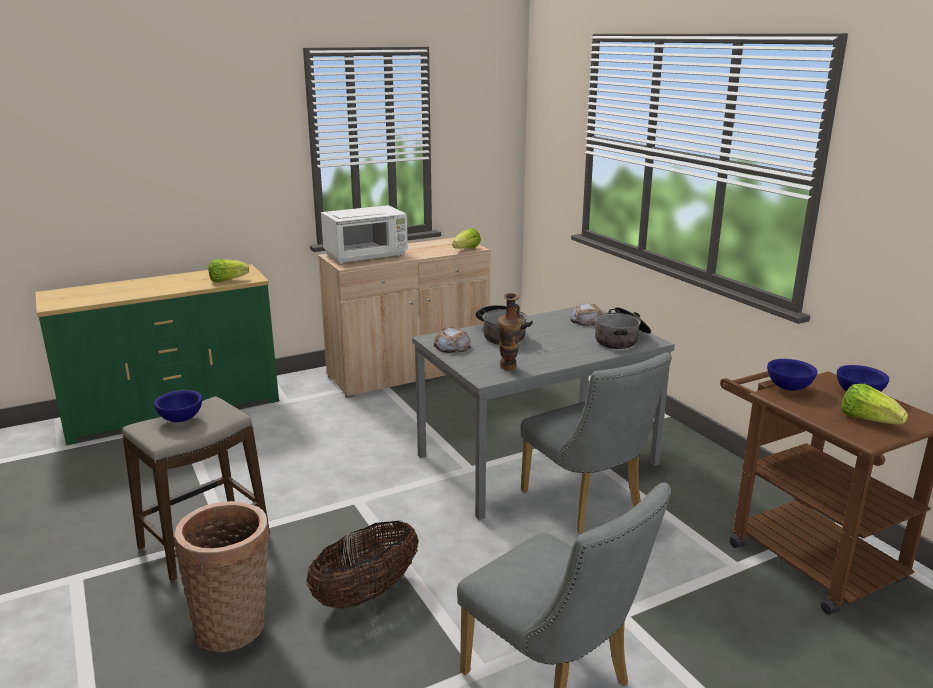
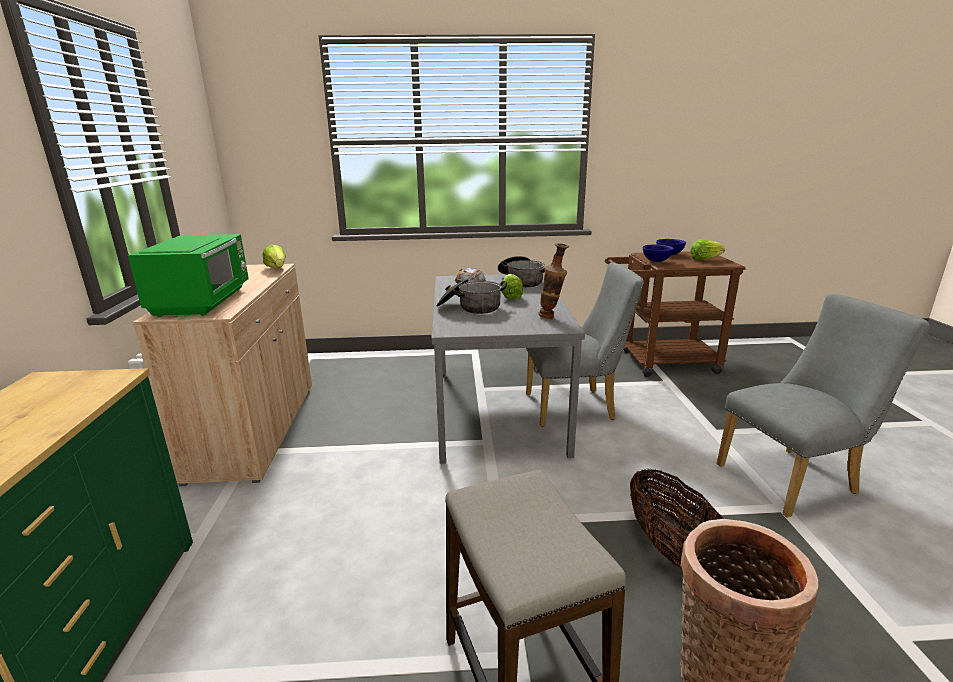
camera: 65 degrees left, 0 degrees up
blue bowl [154,390,202,422] -> none
lettuce [208,259,249,282] -> lettuce moved to [501,274,523,300]
white microwave [321,205,408,264] -> green microwave [128,234,249,317]
bread [434,327,471,353] -> none

